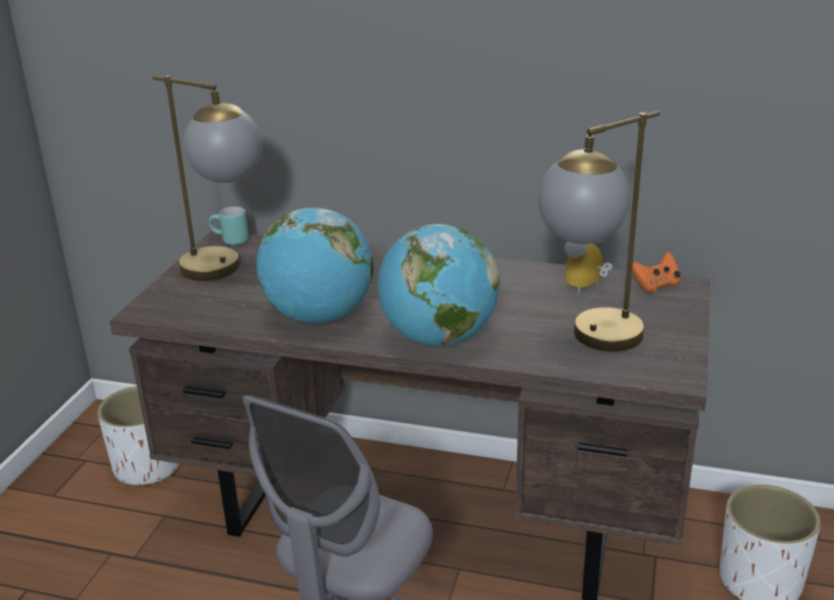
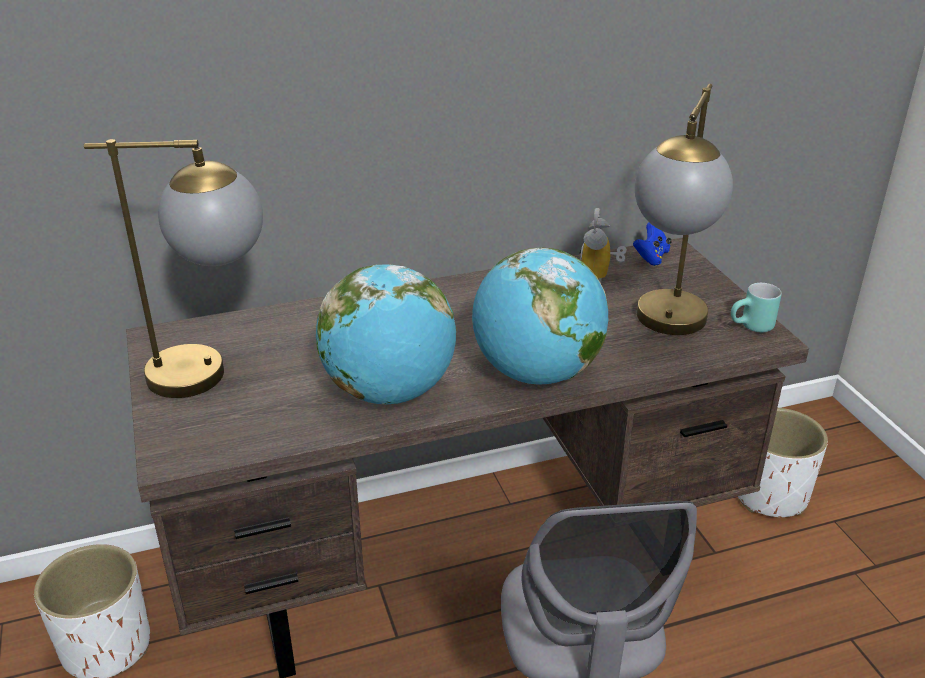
camera: 35 degrees left, 5 degrees up
turquoise mug [209,207,248,245] -> turquoise mug moved to [731,283,782,332]
orange game controller [632,252,680,293] -> blue game controller [633,223,672,266]

